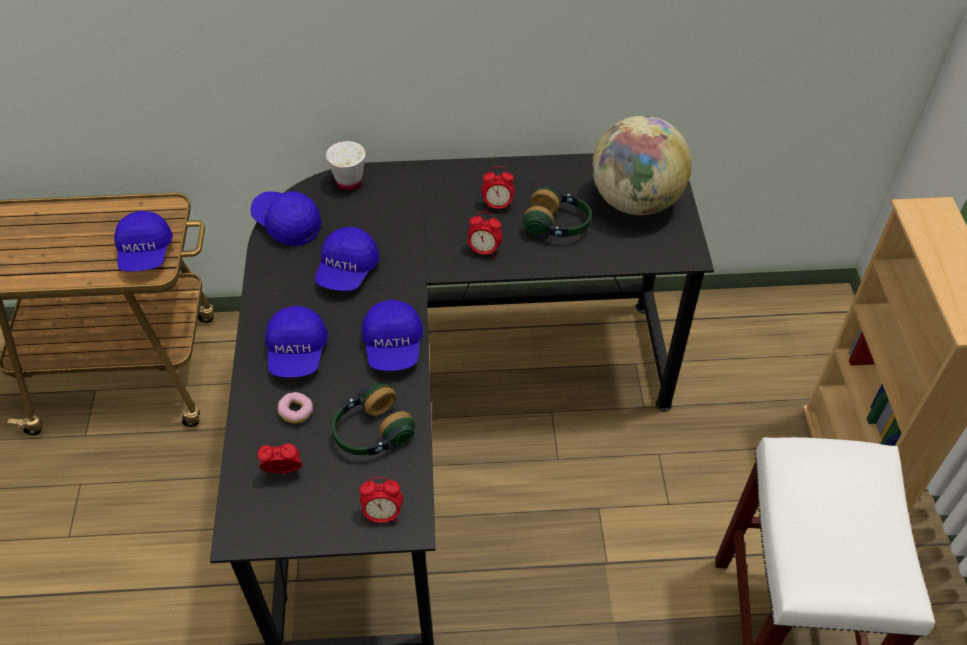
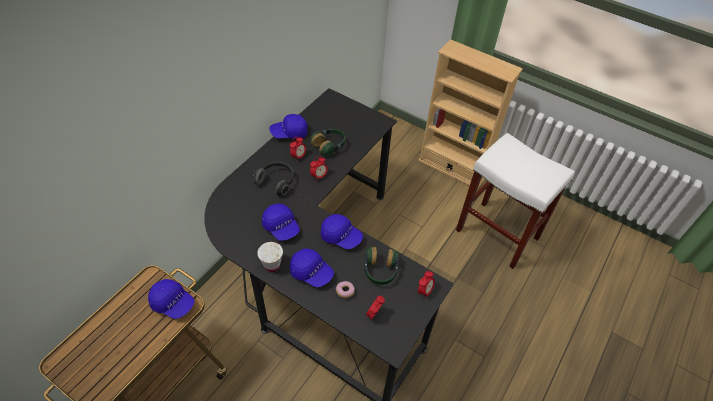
camera: 55 degrees left, 0 degrees up
blue cap [250,191,321,246] -> blue cap moved to [269,114,308,139]
white cup [326,141,366,190] -> white cup moved to [257,242,283,272]
globe [592,116,692,215] -> none
none -> headphones [253,161,294,196]

